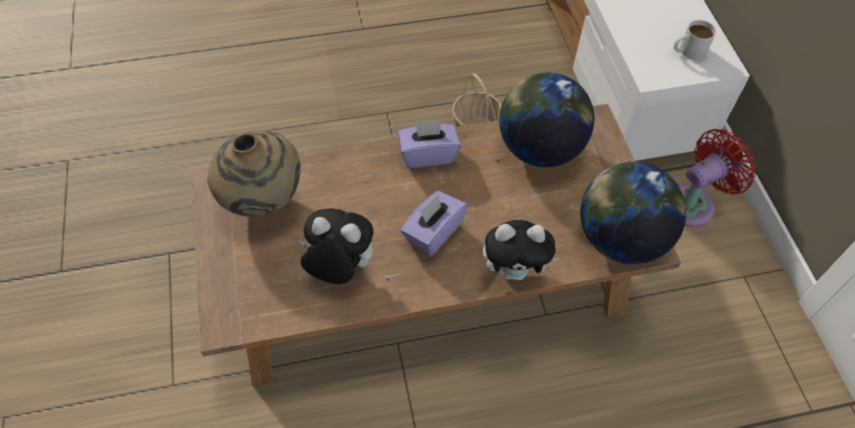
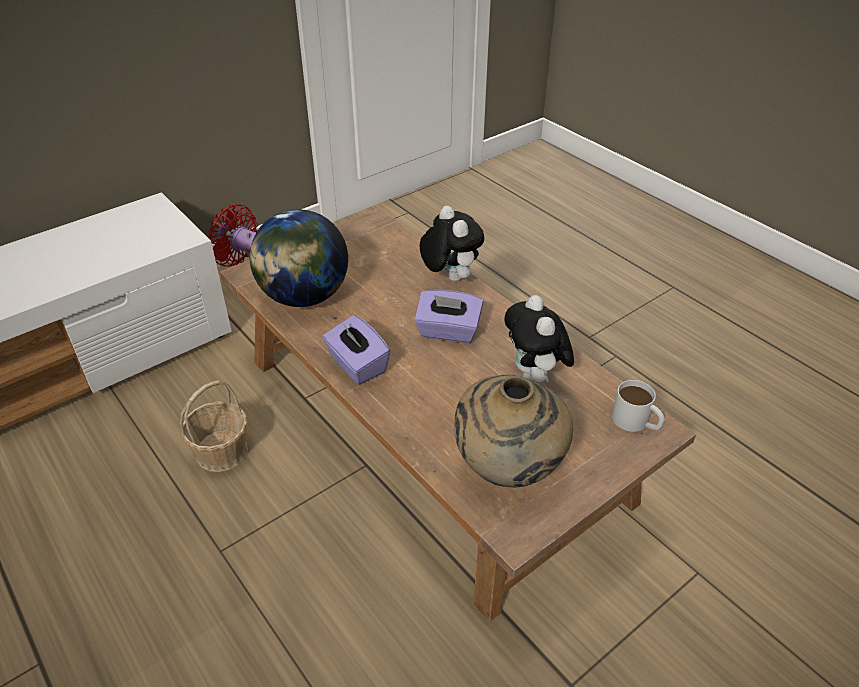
camera: 115 degrees left, 15 degrees down
globe [580,162,686,264] -> none
white mug [674,20,716,60] -> white mug moved to [612,380,665,432]

